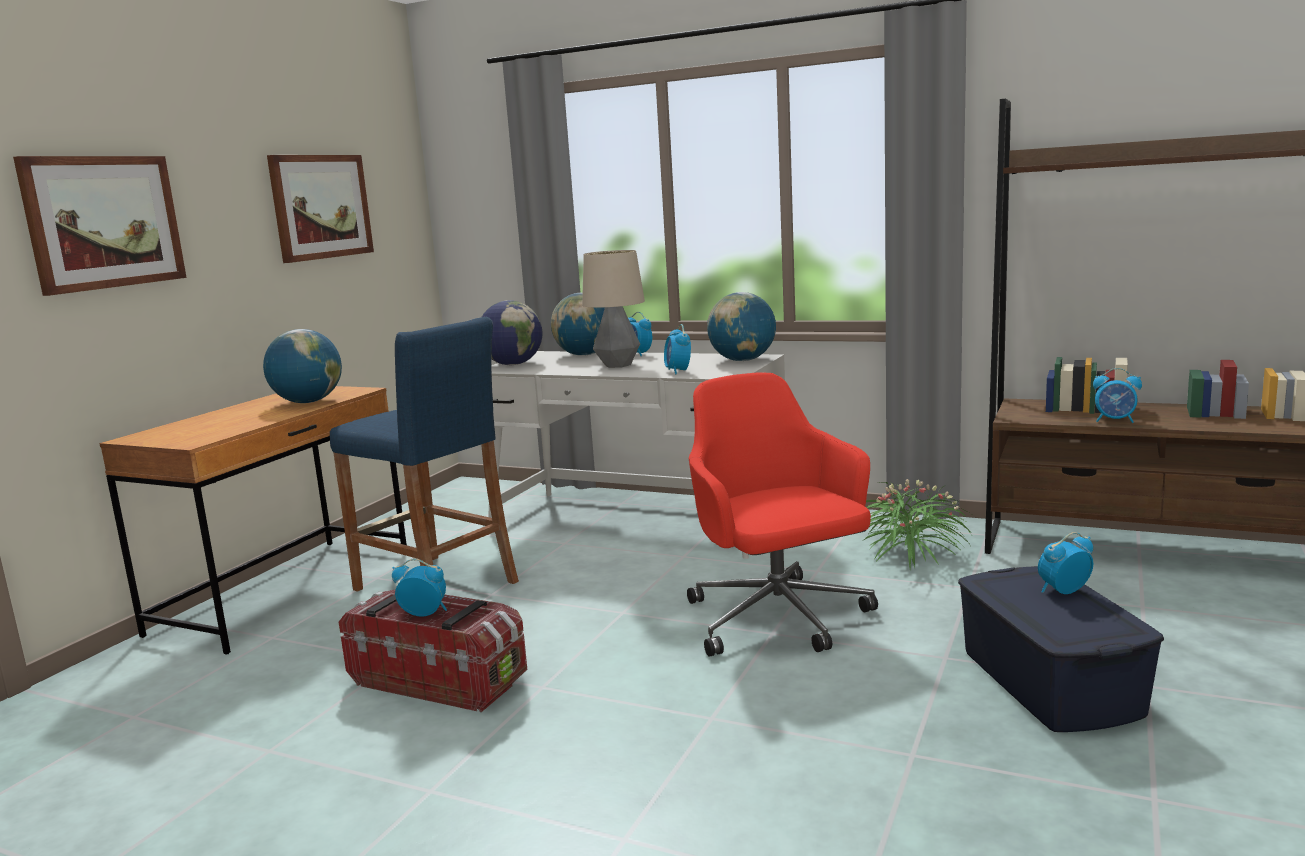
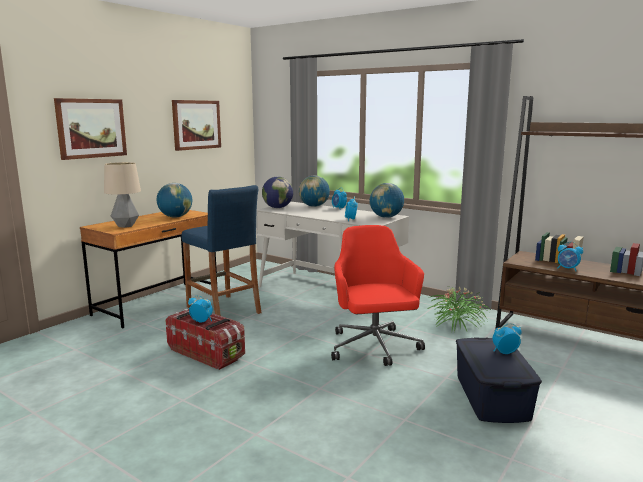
camera: 10 degrees right, 0 degrees up
table lamp [582,250,645,368] -> table lamp moved to [104,162,141,228]

